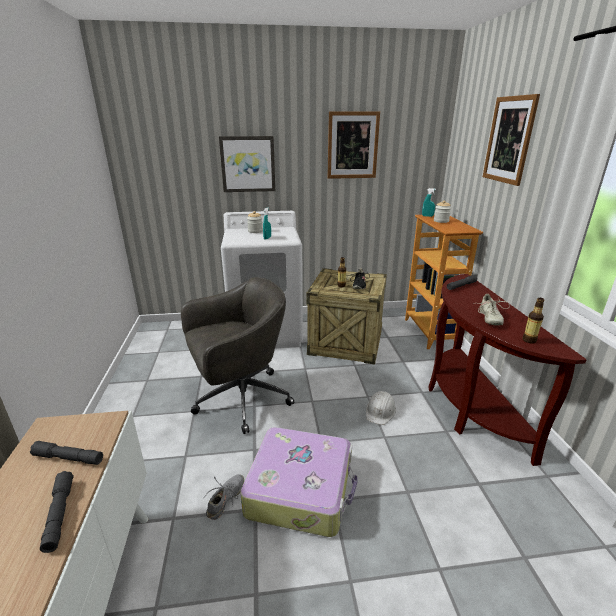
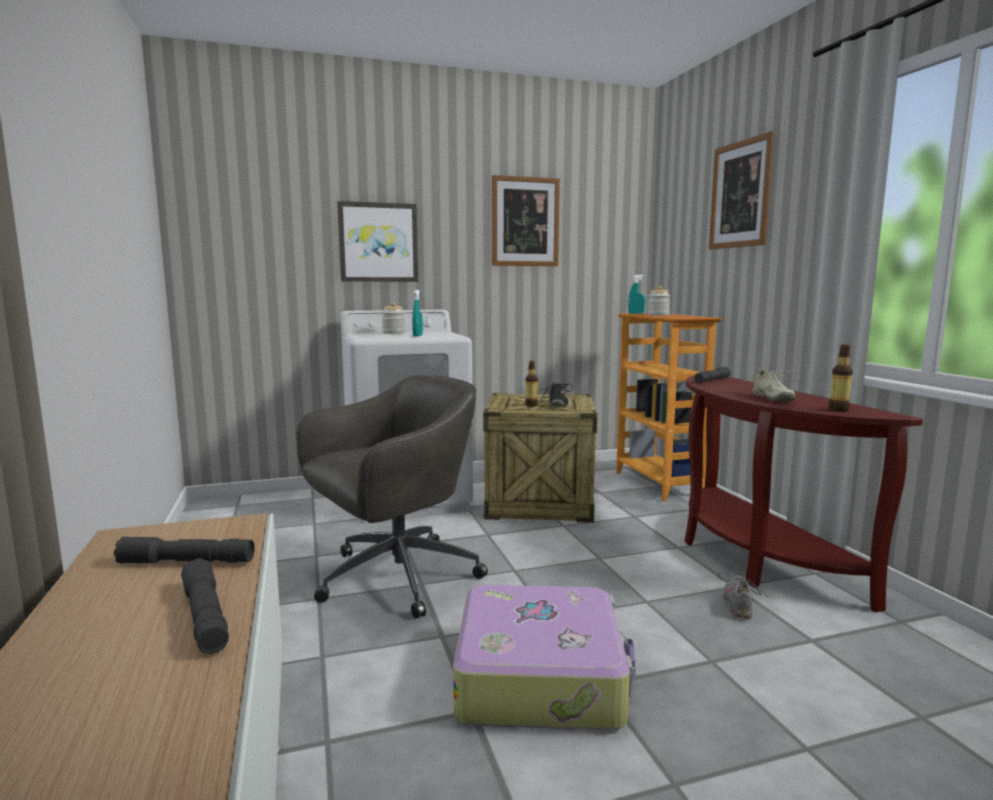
camera: 10 degrees left, 15 degrees down
grey shoe [204,474,244,520] -> grey shoe moved to [718,572,763,619]
white hard hat [366,391,396,425] -> none

